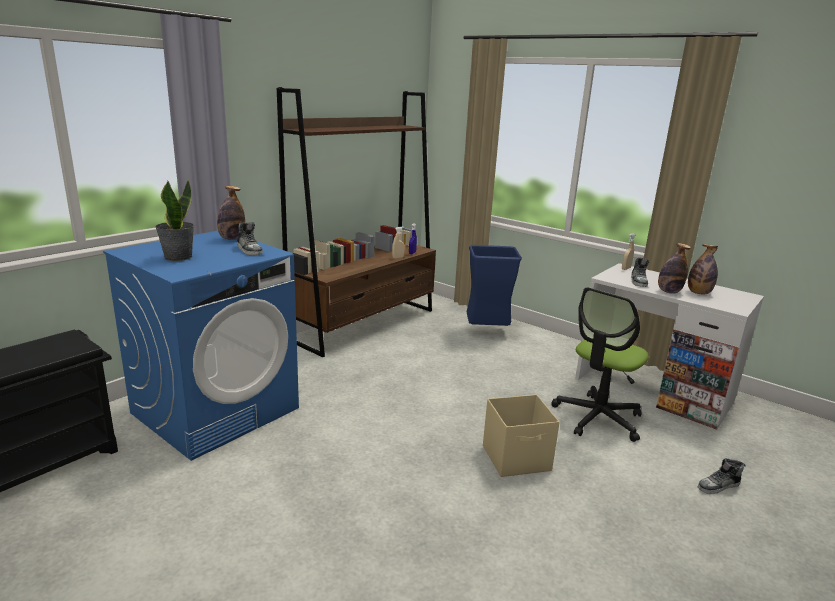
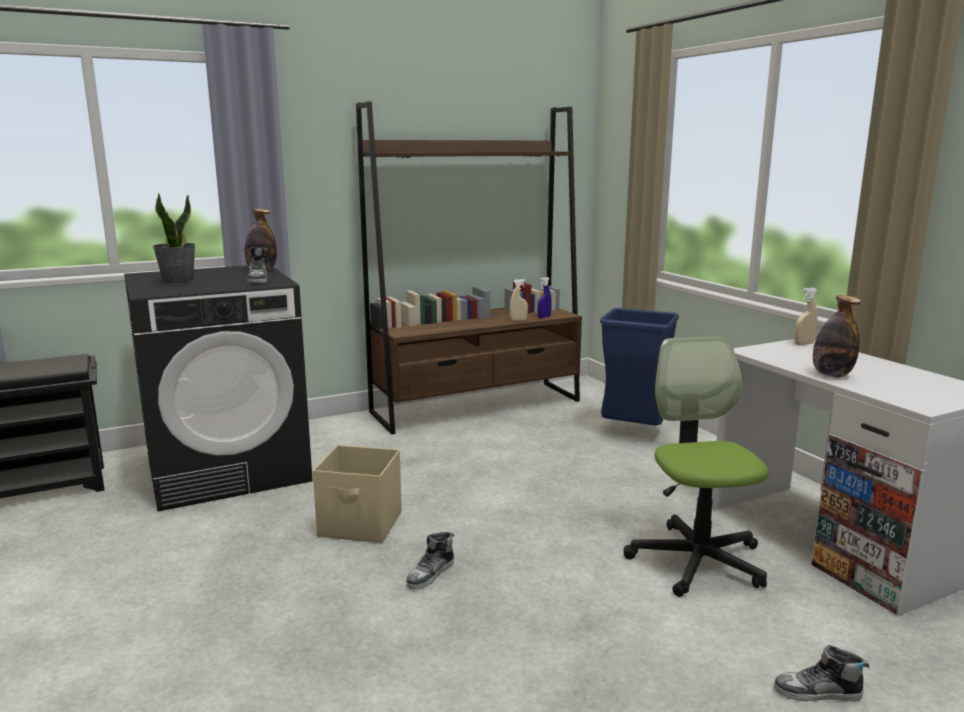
camera: 25 degrees right, 5 degrees down
blue washing machine [103,231,299,461] -> black washing machine [124,265,313,512]
beige storage box [483,394,560,477] -> beige storage box moved to [313,445,402,543]
office chair [551,287,648,442] -> office chair turned 105 degrees clockwise [623,336,769,597]
shoe [631,257,650,287] -> shoe moved to [406,532,454,589]
bottle [688,244,718,294] -> none

